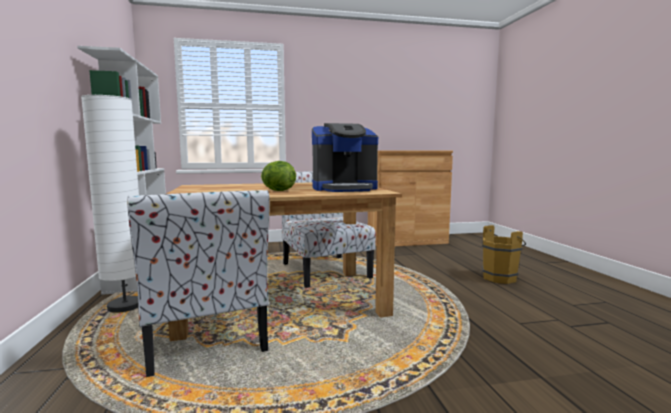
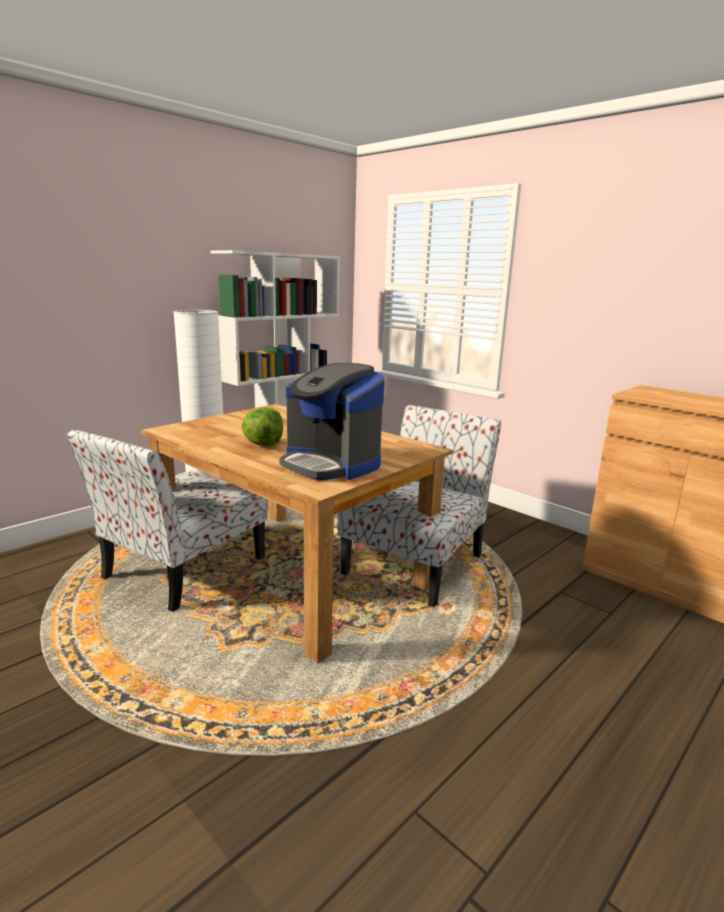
camera: 55 degrees right, 10 degrees up
brown bucket [482,225,526,284] -> none

